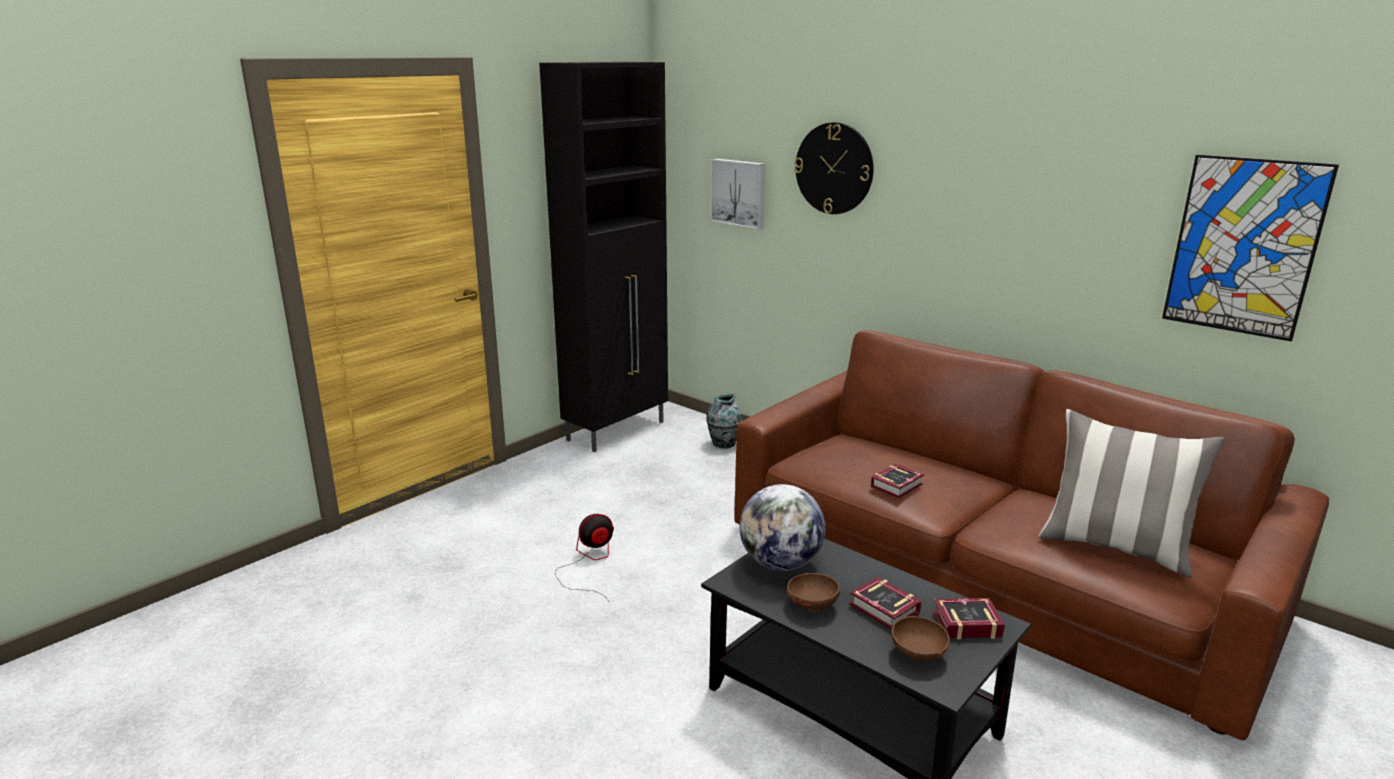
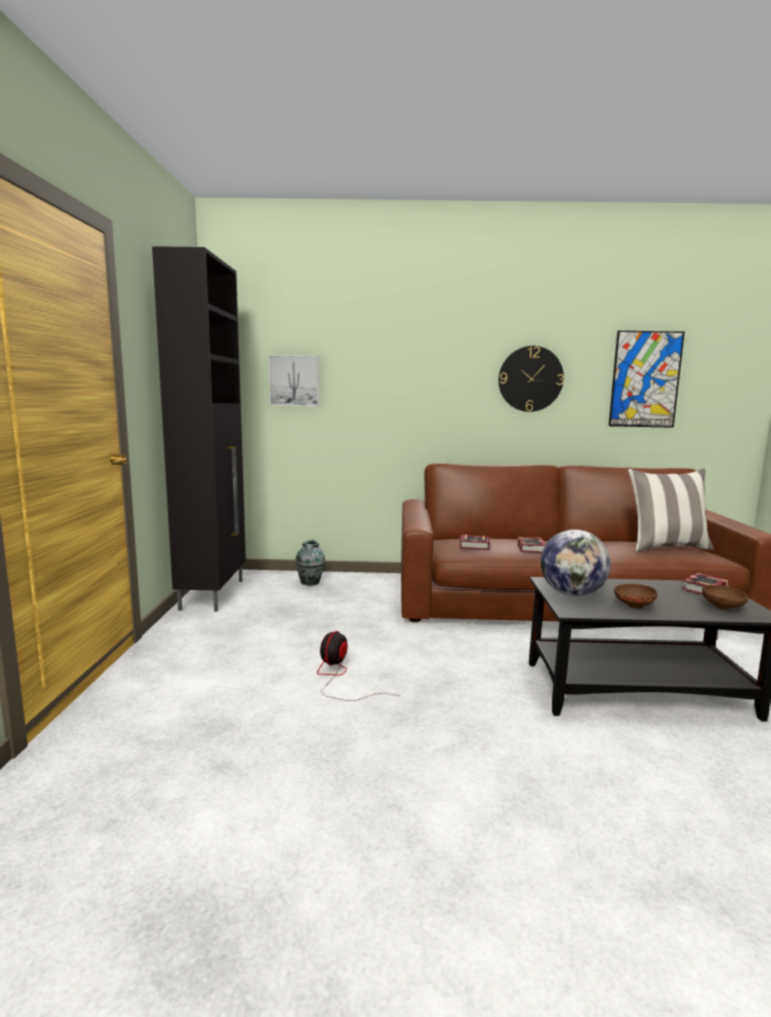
camera: 40 degrees left, 10 degrees down
wall clock [794,122,874,214] -> wall clock moved to [499,346,564,412]
book [849,577,922,630] -> book moved to [459,535,490,550]

